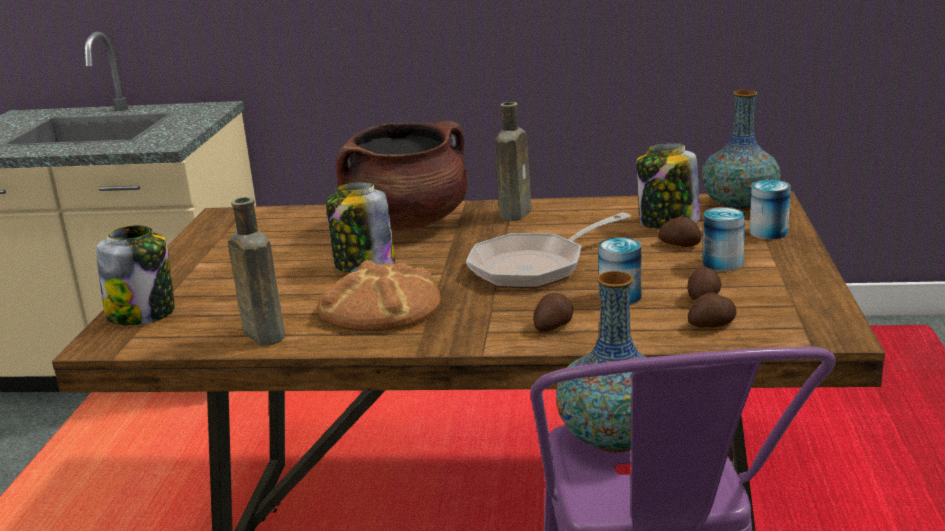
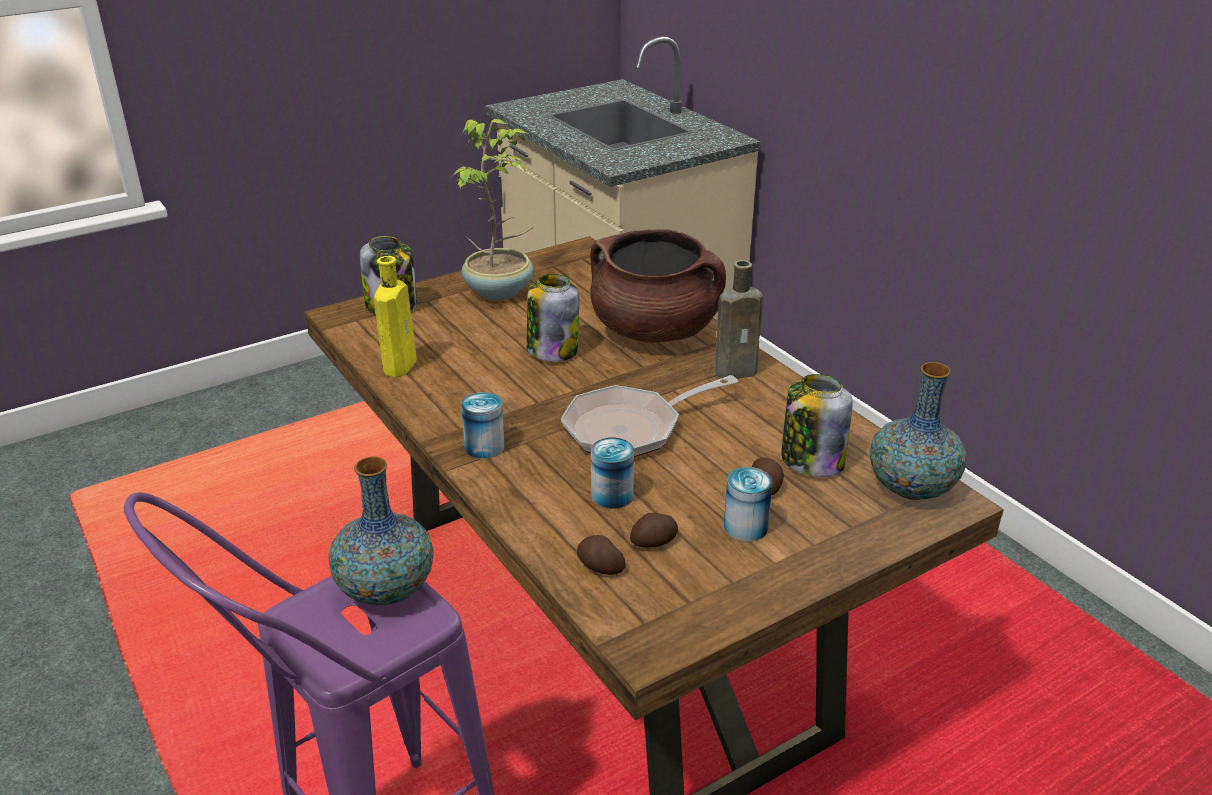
camera: 50 degrees right, 10 degrees up
brown bottle [228,197,285,345] -> yellow bottle [374,256,417,377]
bread [317,260,440,331] -> none
frying pan [466,212,631,288] -> frying pan turned 45 degrees counterclockwise [561,375,738,457]
potato [533,293,573,332] -> none
can [750,180,791,239] -> can moved to [461,392,505,459]
none -> potted plant [452,119,535,300]

